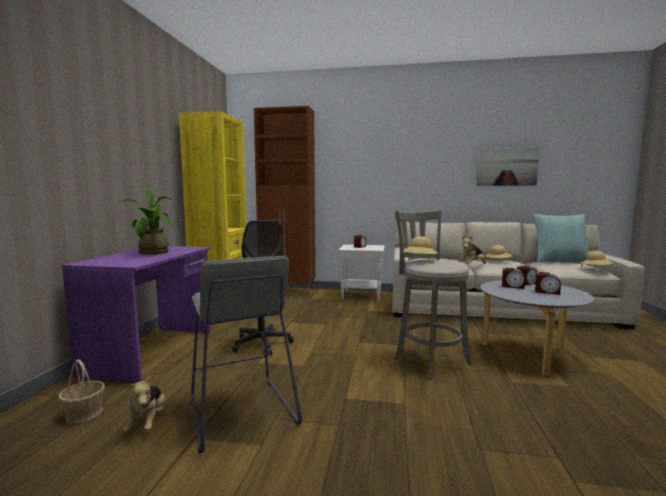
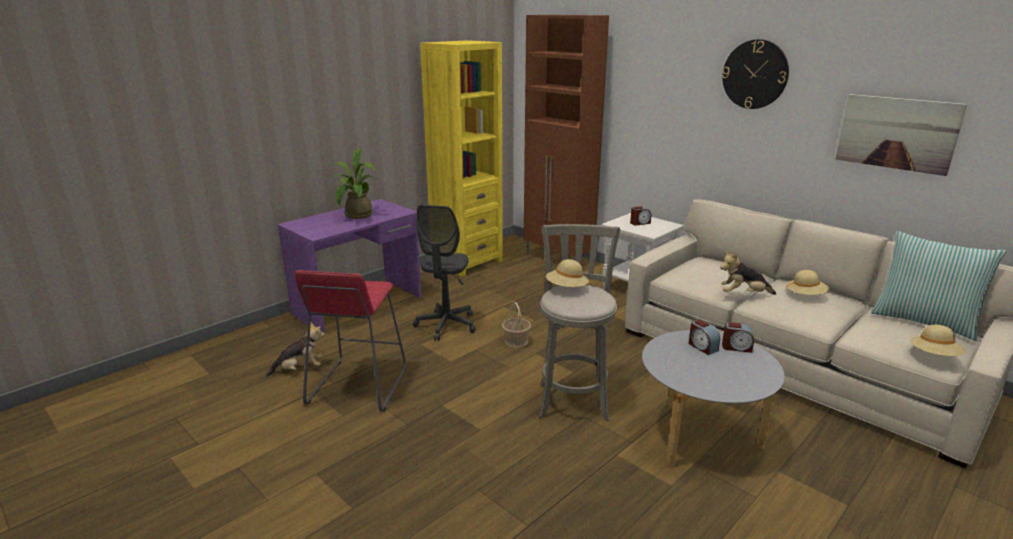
camera: 35 degrees right, 15 degrees up
basket [58,359,105,423] -> basket moved to [502,302,531,348]
plush toy [123,375,166,431] -> plush toy turned 135 degrees counterclockwise [266,323,325,377]
grey stool [190,256,302,453] -> red stool [294,270,406,411]
alarm clock [535,272,561,295] -> none
none -> wall clock [722,39,789,109]

